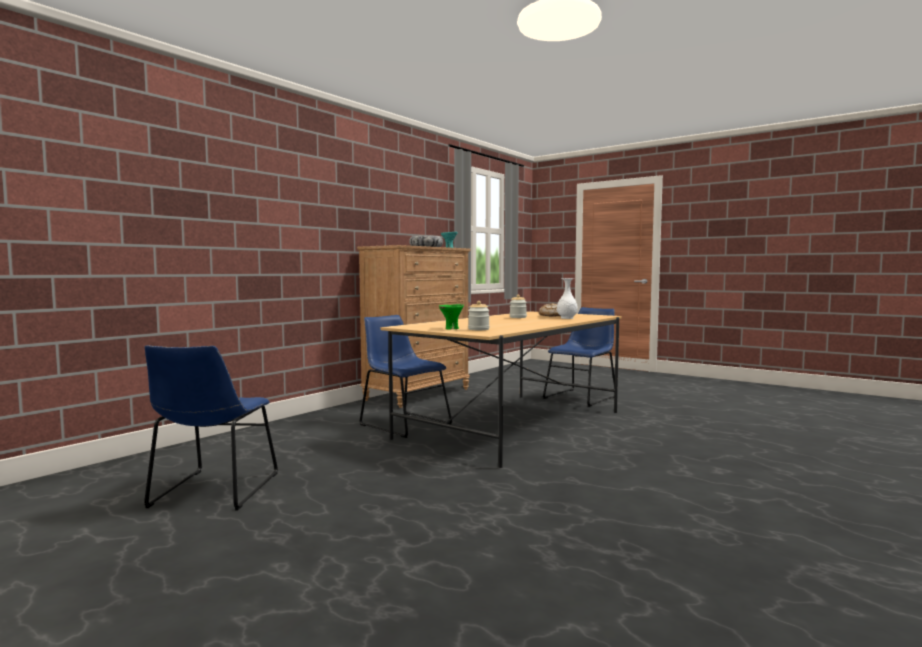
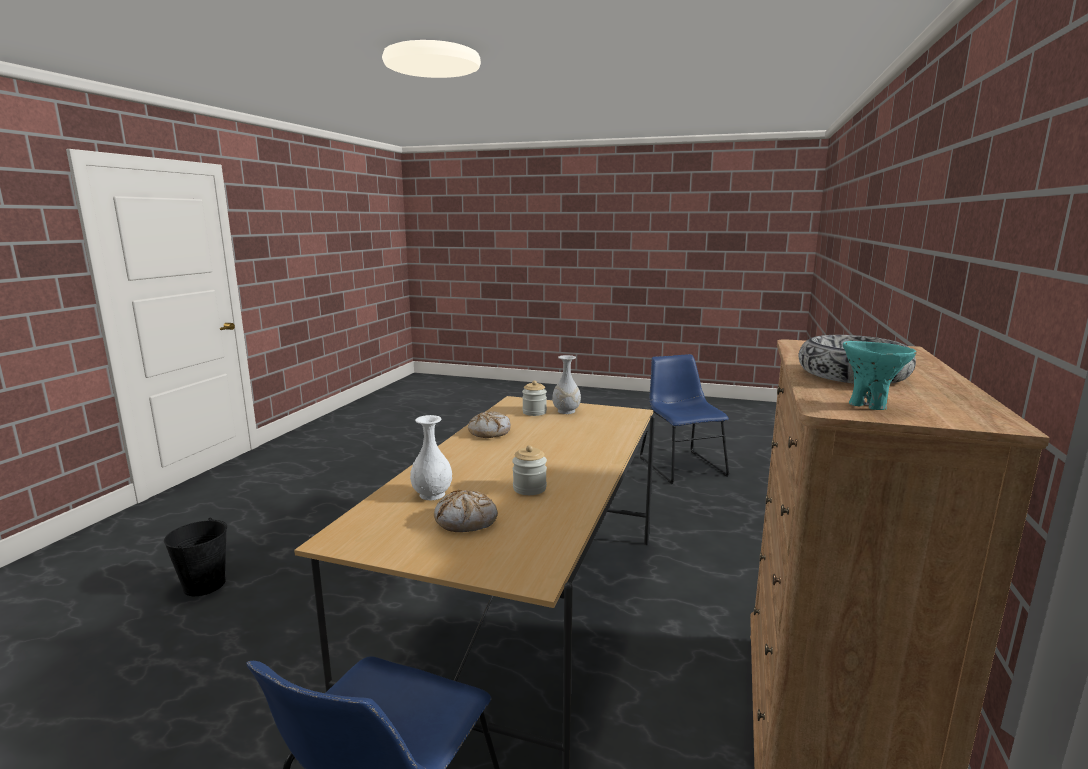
camera: 160 degrees right, 10 degrees up
blue chair [359,315,452,438] -> none
green bowl [439,304,464,329] -> white vase [552,355,581,414]
none -> black bucket [164,518,227,596]
none -> bread [468,411,511,438]

